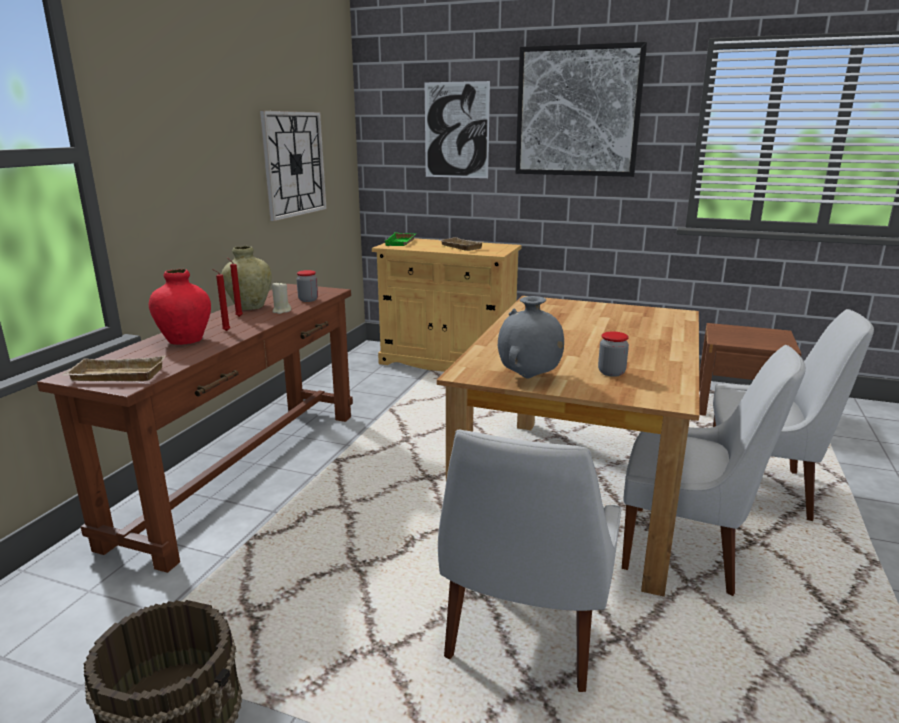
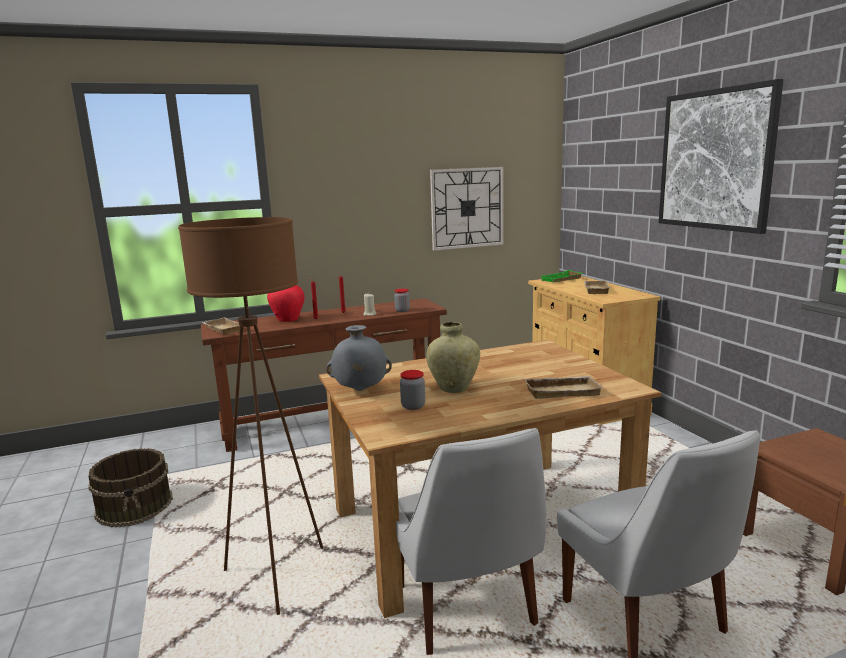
camera: 50 degrees right, 5 degrees down
beige vase [221,246,272,310] -> beige vase moved to [426,322,480,393]
picture [425,81,490,178] -> none
white chair [438,429,621,692] -> brown floor lamp [178,217,323,615]
none -> beige tray [524,376,603,399]

